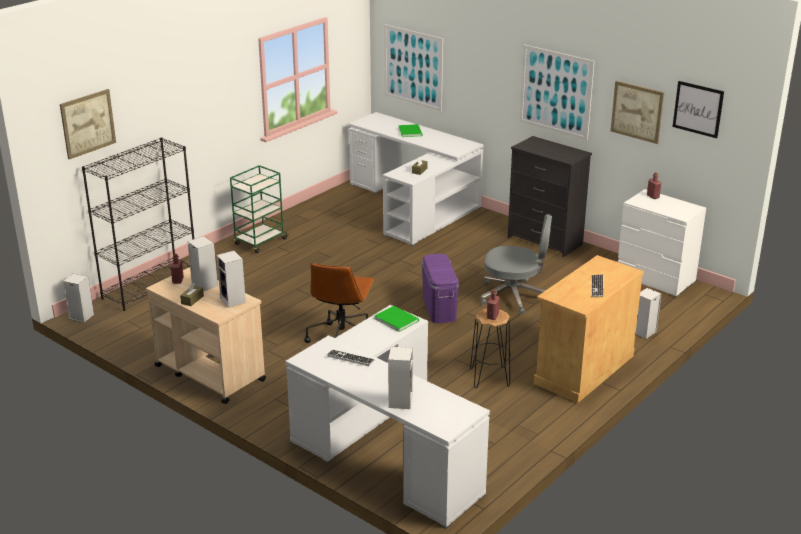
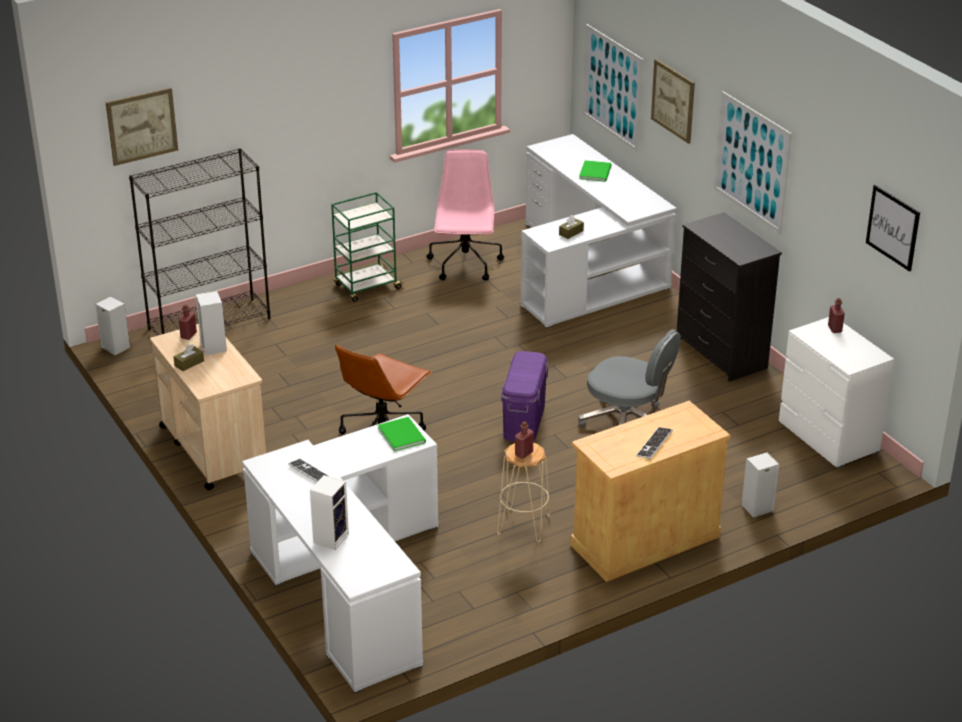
camera: 20 degrees right, 5 degrees up
speaker [217,251,246,308] -> none
black stool [470,309,511,388] -> beige stool [497,443,550,542]
picture [611,81,664,144] -> picture moved to [651,59,695,144]
none -> pink office chair [427,149,504,280]

